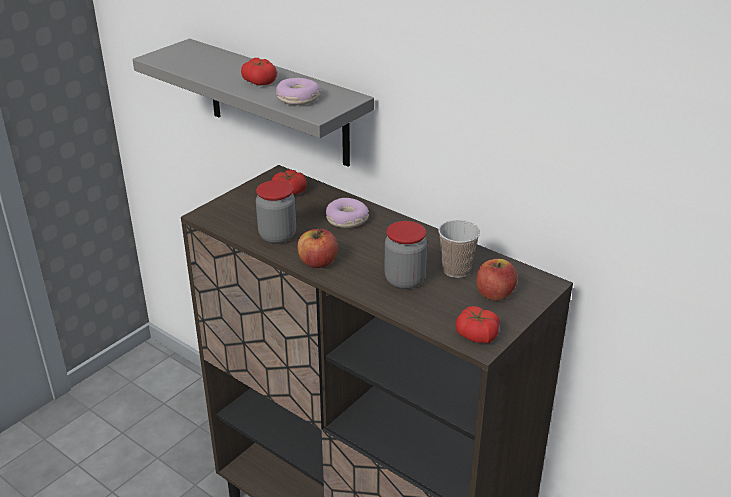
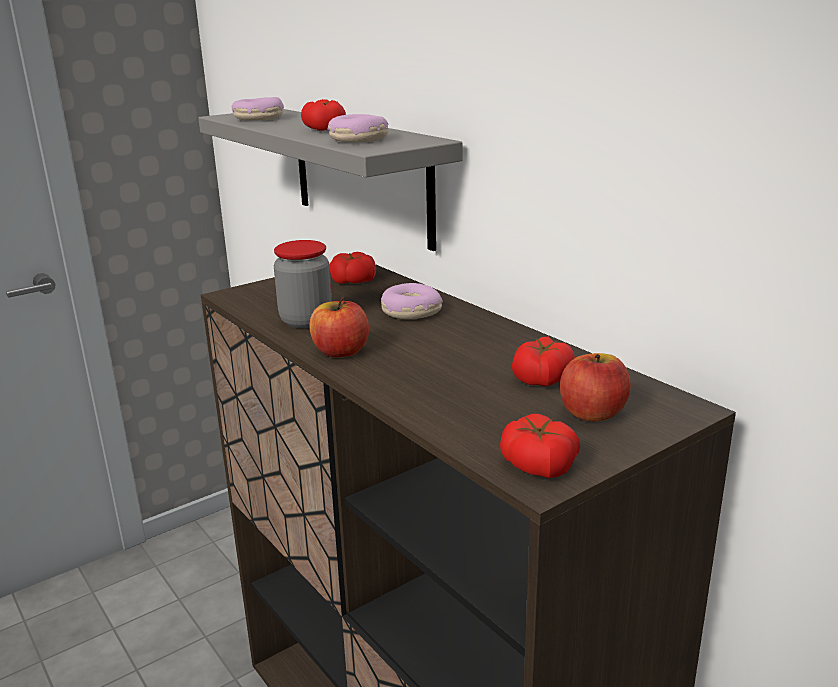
camera: 15 degrees right, 10 degrees down
jar [384,221,427,289] -> none
cup [438,220,480,278] -> tomato [512,336,575,386]
none -> donut [231,97,284,121]

